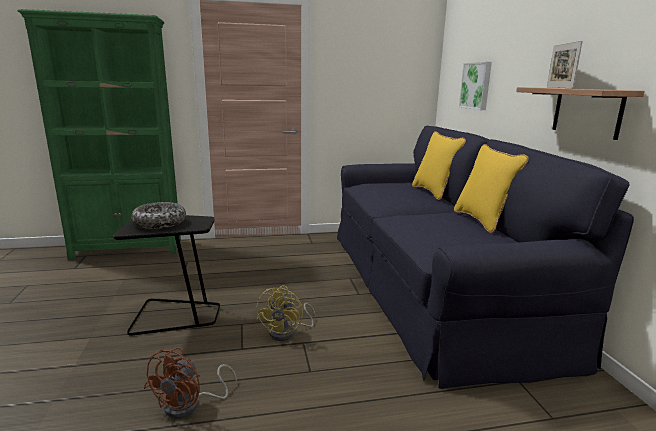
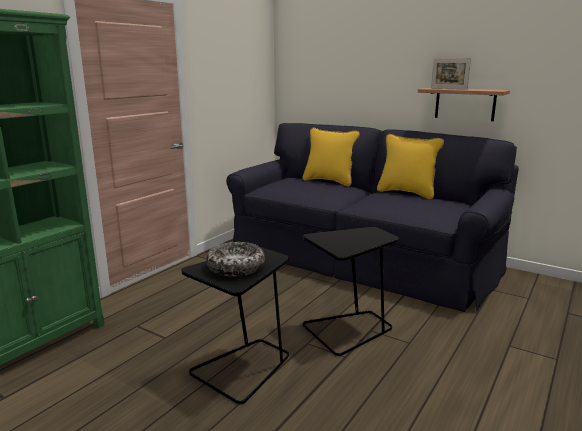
camera: 45 degrees left, 0 degrees up
brown fan [144,347,237,419] -> none
yellow fan [256,285,316,341] -> black side table [303,227,399,356]
picture [459,62,492,110] -> none

